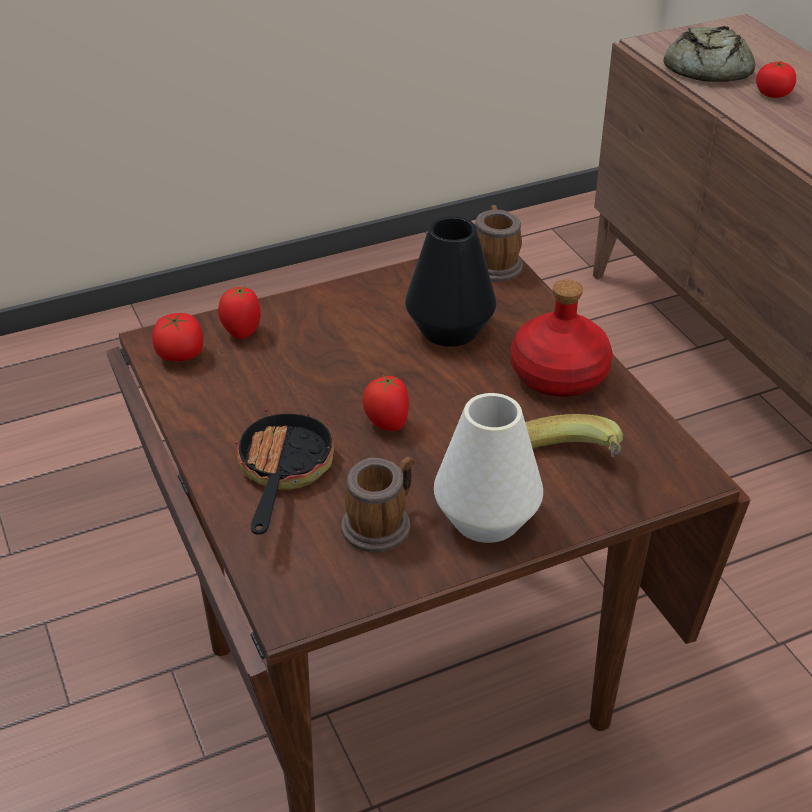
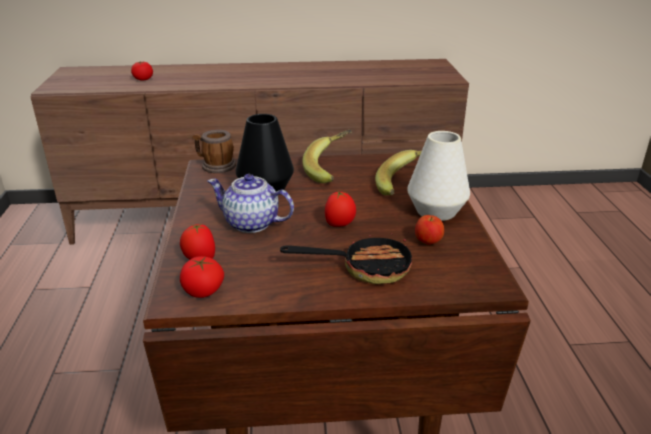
camera: 70 degrees left, 10 degrees down
frying pan [235,397,334,535] -> frying pan turned 150 degrees clockwise [280,232,412,284]
mug [341,456,414,553] -> apple [415,215,444,245]
red bottle [511,279,613,397] -> banana [302,130,352,183]
bread [663,26,755,82] -> none
none -> teapot [207,174,294,233]

